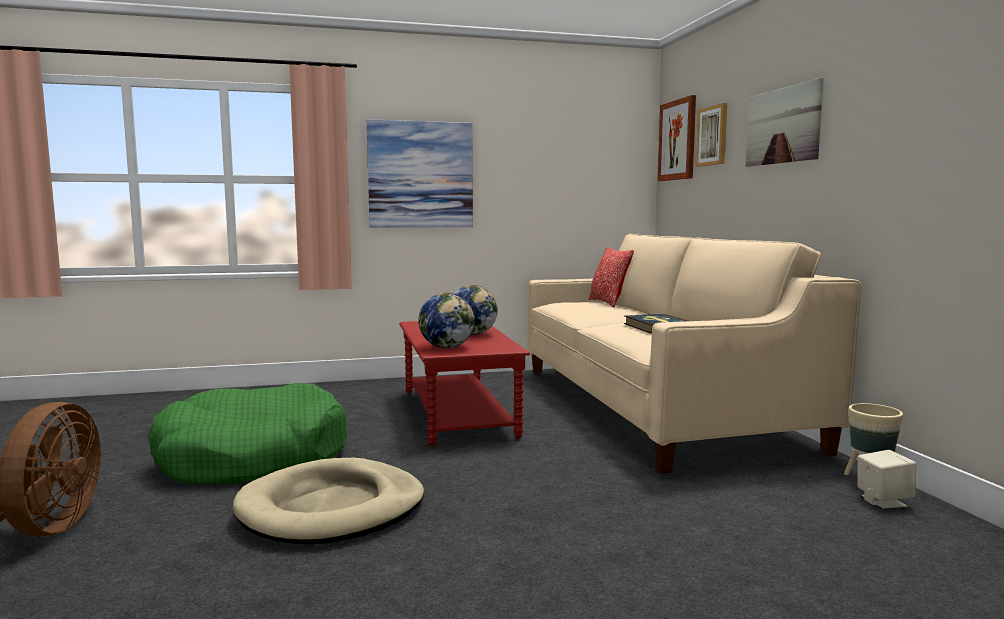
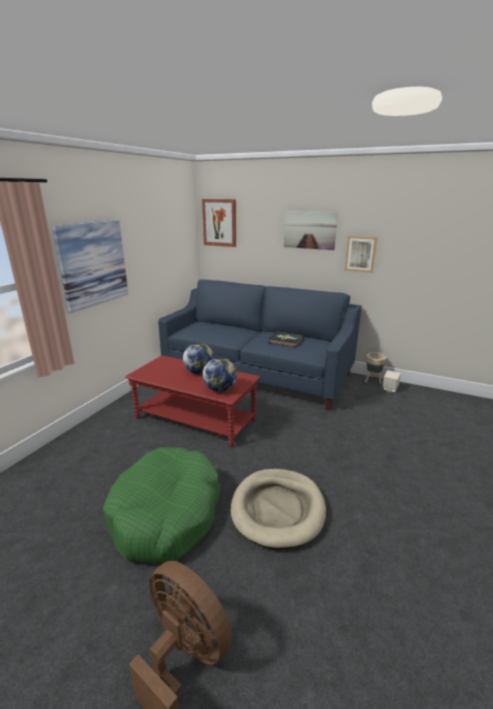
camera: 50 degrees left, 15 degrees up
beige sofa [527,234,862,474] -> blue sofa [158,279,362,411]
pillow [588,247,634,307] -> none
picture [695,103,727,167] -> picture moved to [345,236,377,273]

